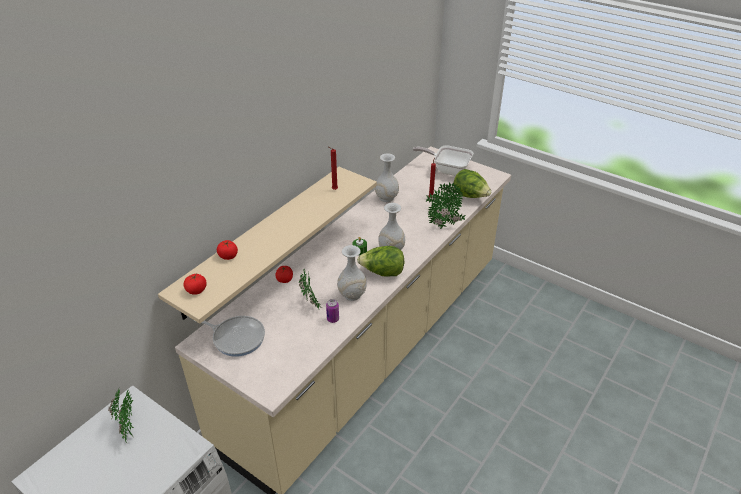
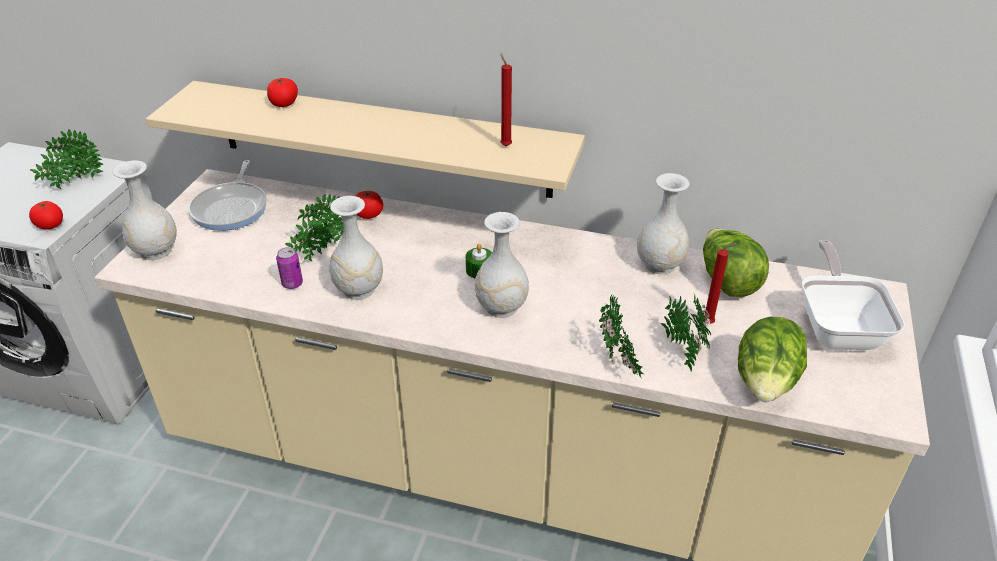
camera: 70 degrees right, 0 degrees up
tomato [184,274,207,295] -> tomato moved to [29,201,63,229]
lettuce [357,246,405,277] -> lettuce moved to [703,229,769,297]
none -> white vase [112,160,177,260]

